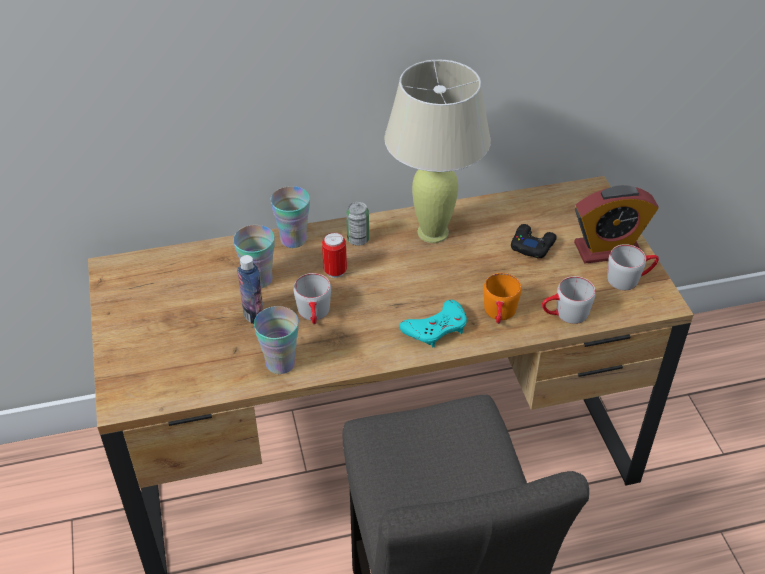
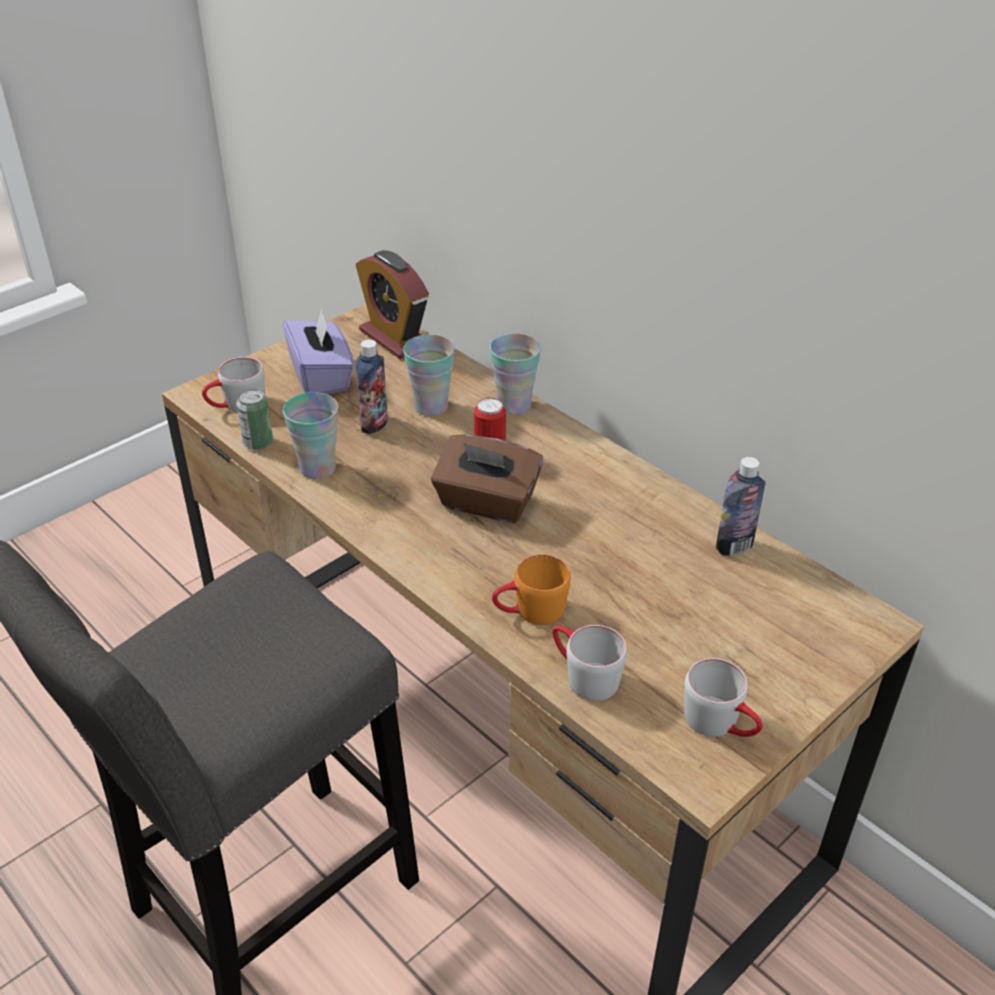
camera: 60 degrees right, 5 degrees down
grey mug [293,273,331,325] -> grey mug moved to [202,357,265,413]
can [346,202,369,246] -> can moved to [236,389,273,450]
beige table lamp [384,60,491,243] -> none
turquoise game controller [399,300,467,348] -> none
black game controller [511,224,557,259] -> none
alarm clock [574,185,659,264] -> alarm clock moved to [356,250,429,359]
none -> purple tissue box [283,309,354,394]
none -> brown tissue box [431,434,544,523]
none -> bottle [715,457,765,556]

